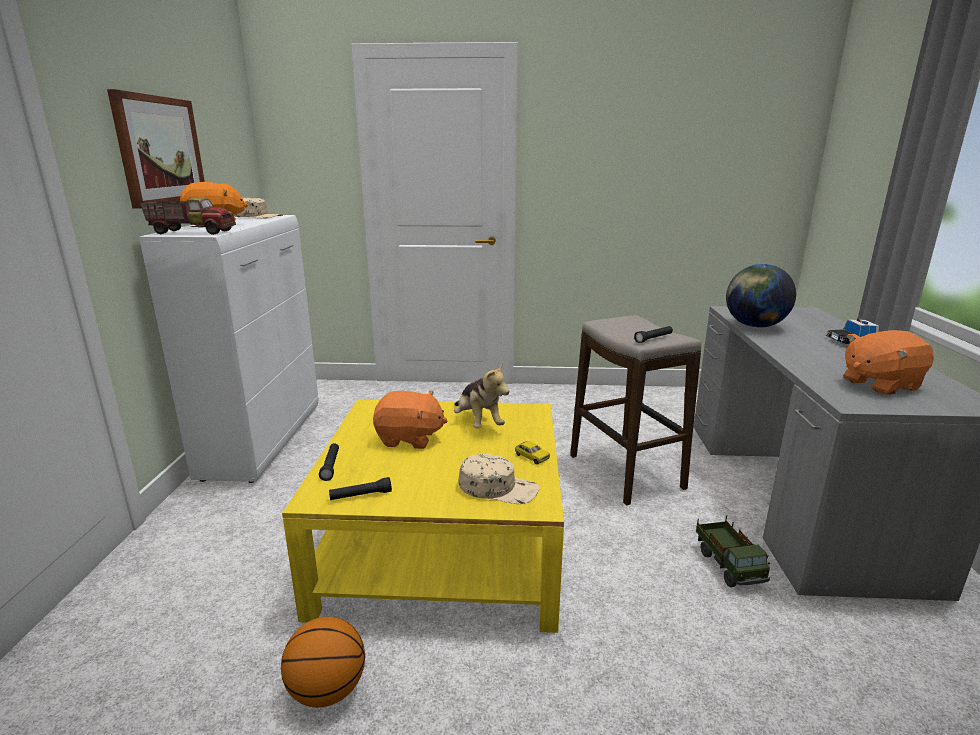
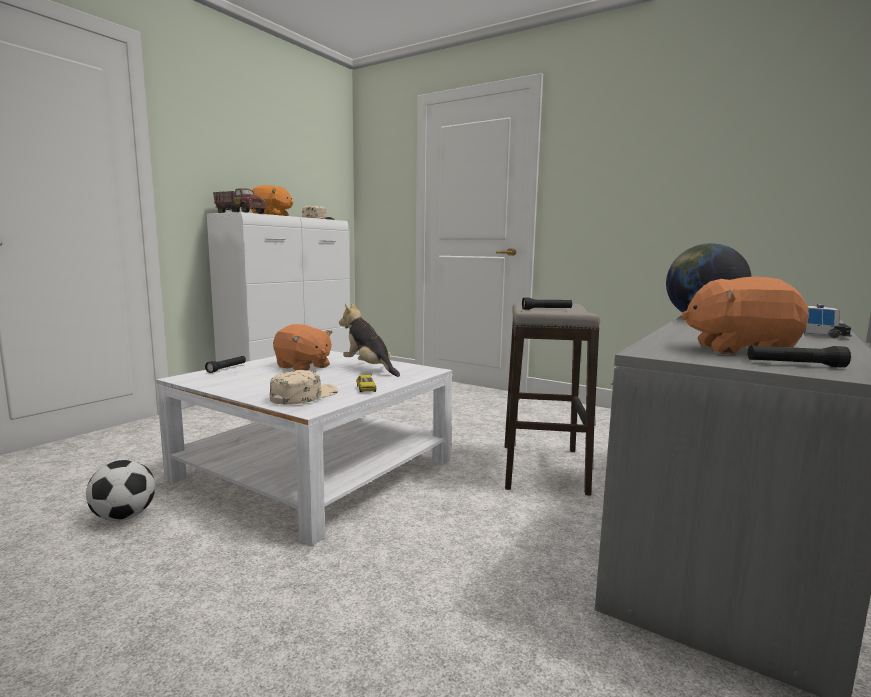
camera: 30 degrees right, 10 degrees down
picture [107,89,205,209] -> none
basketball [281,617,365,708] -> football [86,460,155,521]
yellow coffee table [282,400,564,633] -> white coffee table [156,351,452,546]
black flashlight [329,477,392,500] -> black flashlight moved to [748,345,851,367]
plush toy [454,363,509,428] -> plush toy turned 135 degrees clockwise [339,303,400,377]
beige cap [459,454,539,504] -> beige cap turned 105 degrees counterclockwise [269,370,338,405]
toy truck [696,515,770,587] -> none

